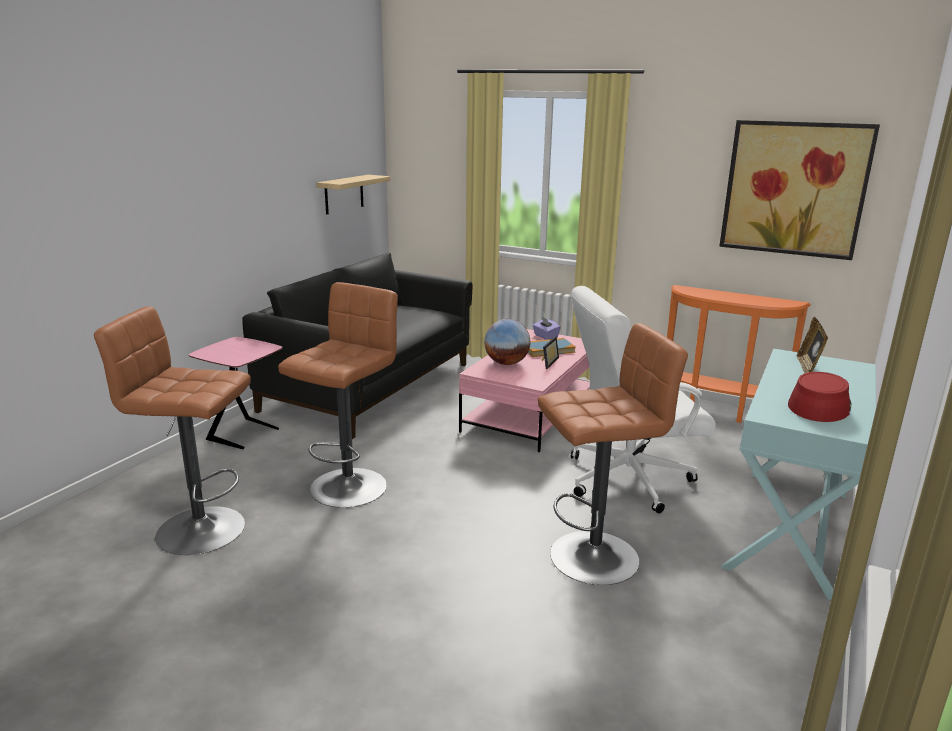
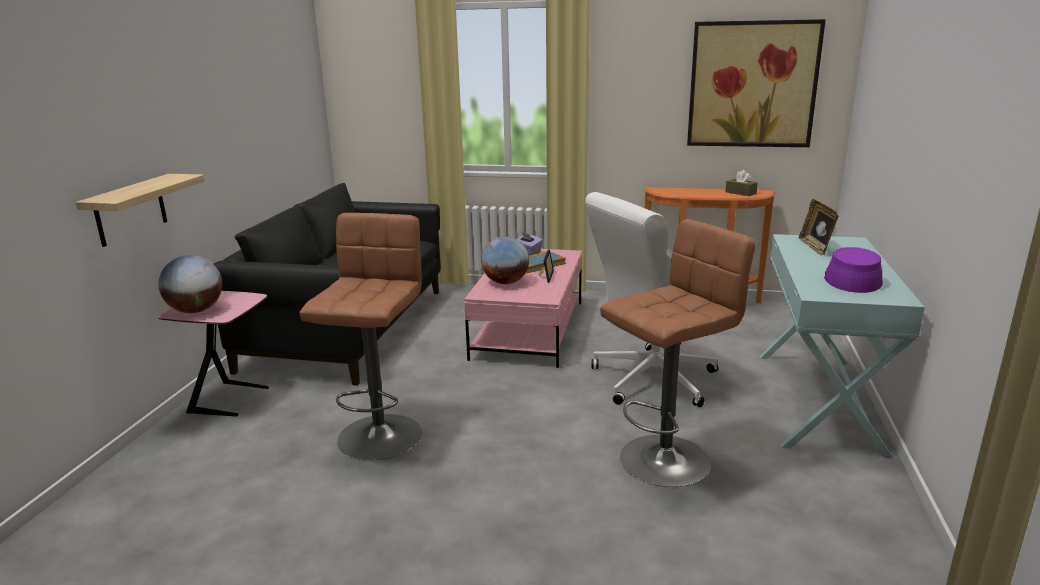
camera: 15 degrees left, 0 degrees up
brown stool [94,306,251,555] -> none
shelf [316,175,390,214] -> shelf moved to [76,174,205,247]
red hat [788,372,852,422] -> purple hat [824,247,883,293]
none -> globe [158,255,222,313]
none -> brown tissue box [725,170,758,196]

